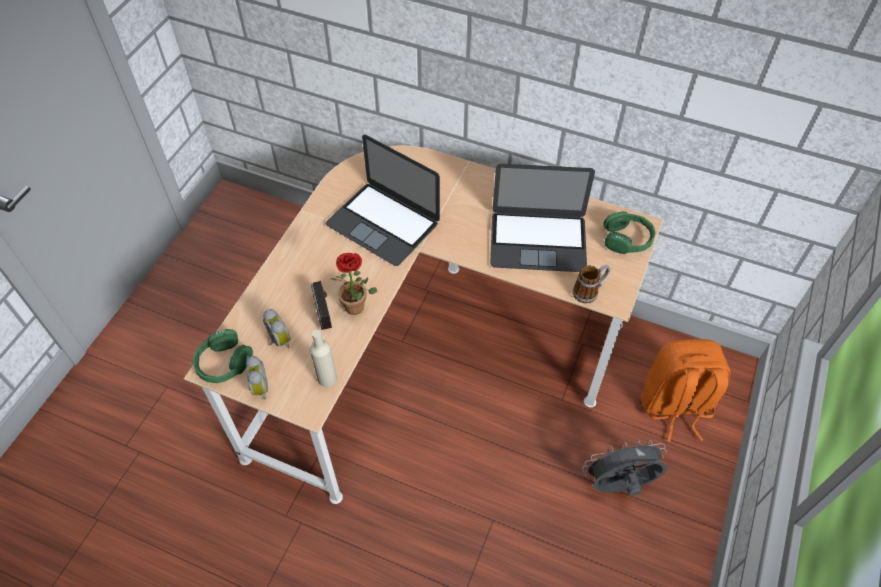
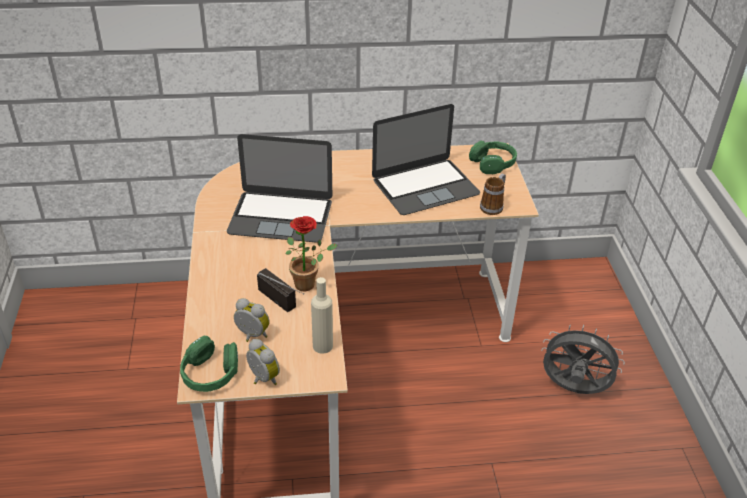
camera: 30 degrees left, 15 degrees down
grey fan [582,439,667,496] -> grey fan turned 60 degrees clockwise [541,325,625,394]
orange backpack [641,339,731,442] -> none

